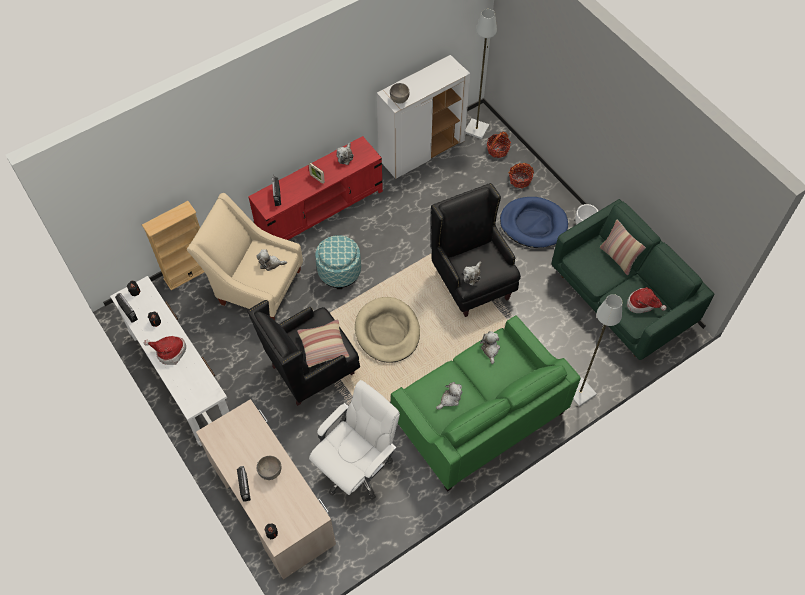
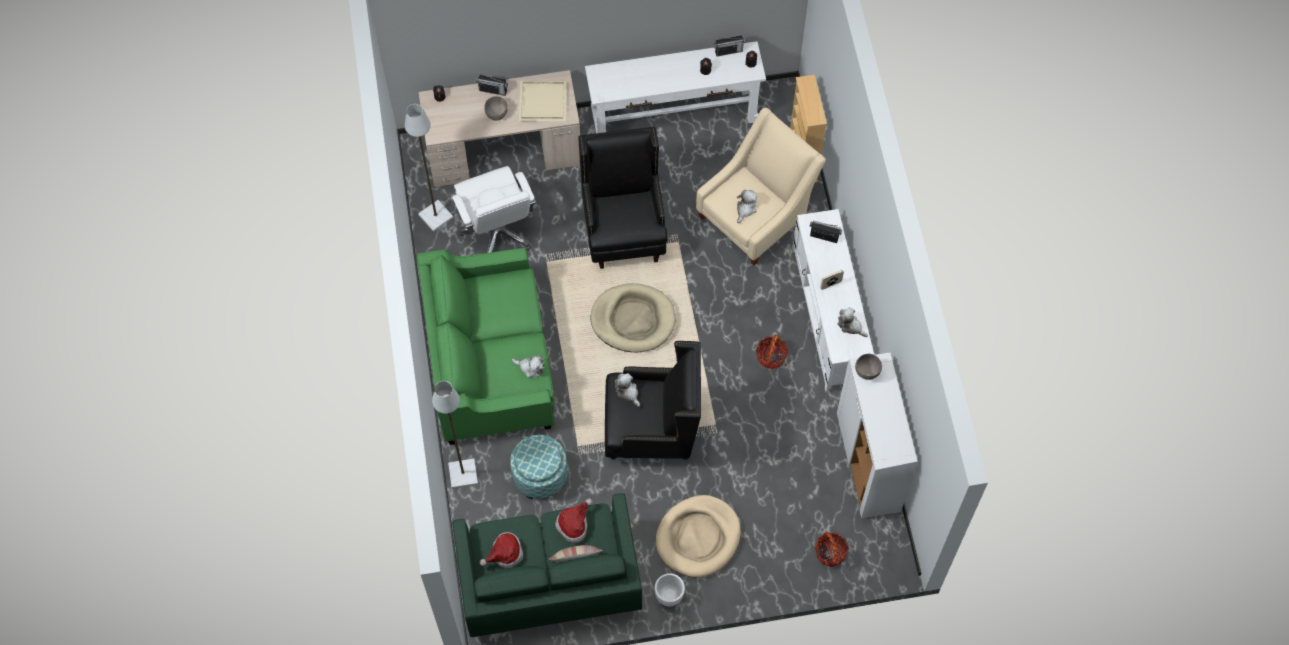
camera: 115 degrees right, 5 degrees up
hat [144,336,186,365] -> hat moved to [555,498,592,544]
red tv stand [248,136,383,240] -> white tv stand [792,209,874,392]
pillow [297,320,349,367] -> none
ottoman [315,235,361,289] -> ottoman moved to [510,435,568,499]
plush toy [436,382,462,410] -> none
grey floor lamp [465,9,497,139] -> grey floor lamp moved to [405,104,453,232]
blue dog bed [500,197,568,248] -> beige dog bed [656,495,741,577]
basket [509,163,534,188] -> basket moved to [756,335,788,369]
none -> beige tray [519,81,567,121]

